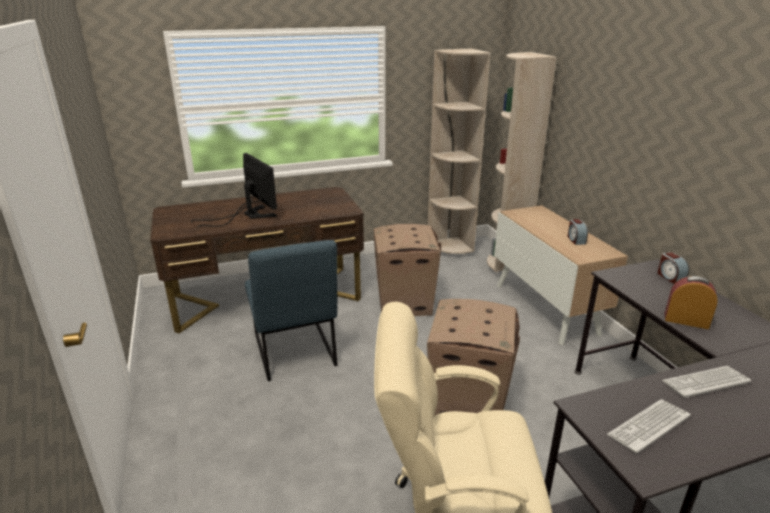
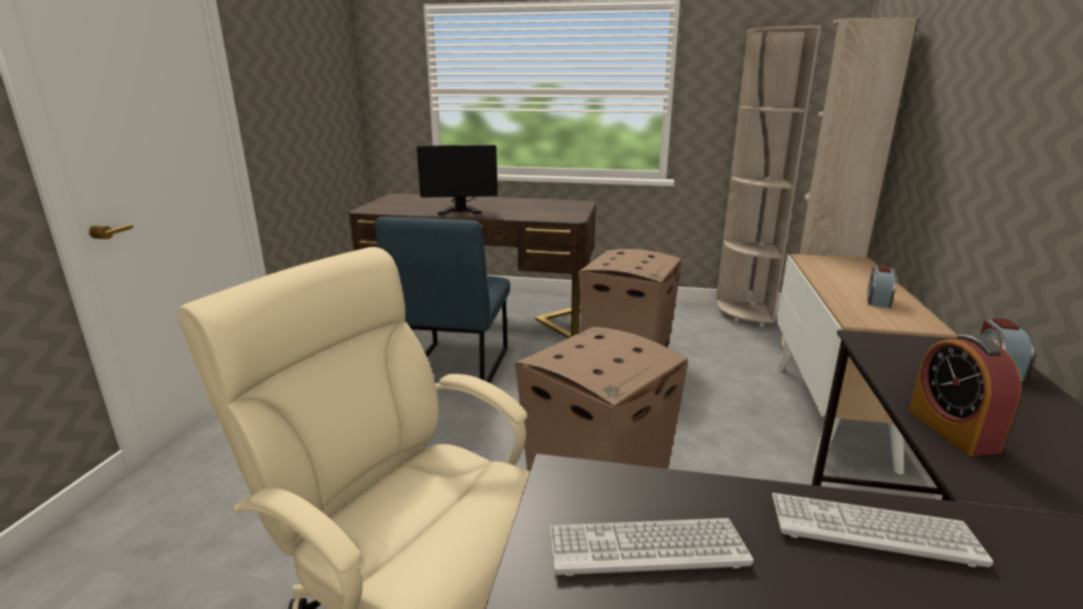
camera: 30 degrees right, 5 degrees down
monitor [191,153,277,227] -> monitor turned 90 degrees clockwise [417,145,498,215]
alarm clock [664,276,718,329] -> alarm clock turned 150 degrees counterclockwise [909,334,1021,456]

